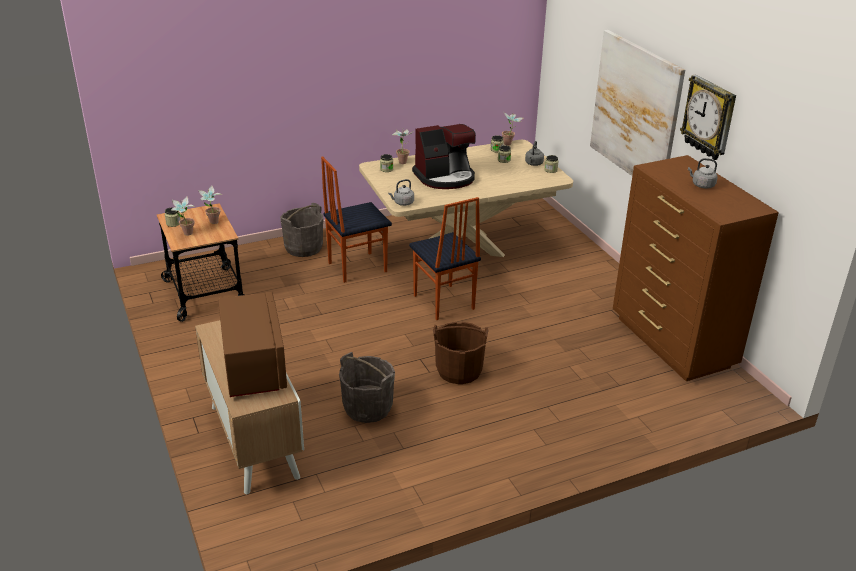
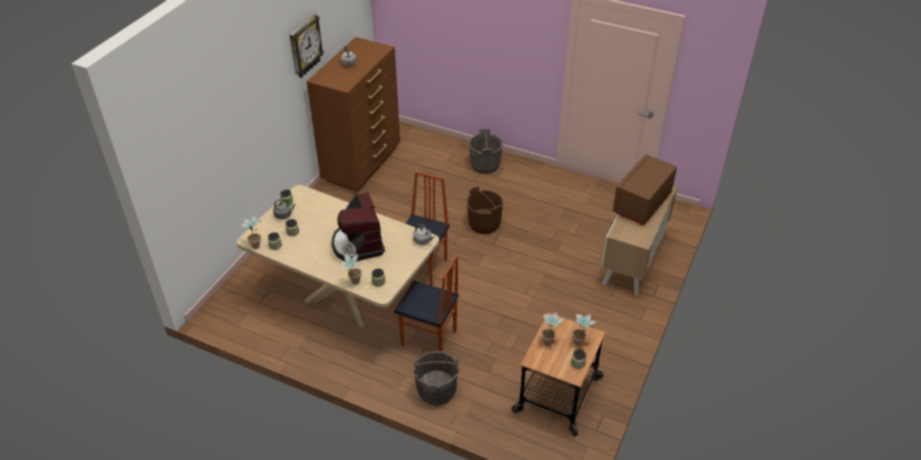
camera: 130 degrees left, 10 degrees up
grey bucket [339,352,395,423] -> grey bucket moved to [469,129,503,174]
coffee machine [412,124,476,189] -> coffee machine turned 135 degrees counterclockwise [332,192,385,261]
picture [590,30,685,176] -> none

